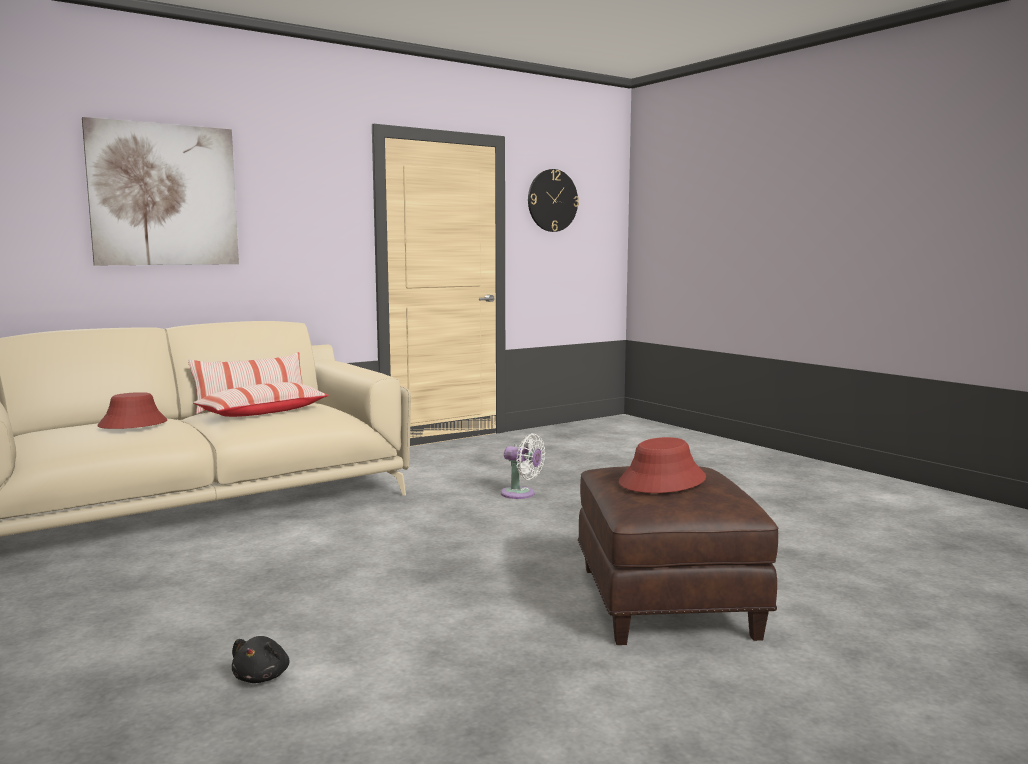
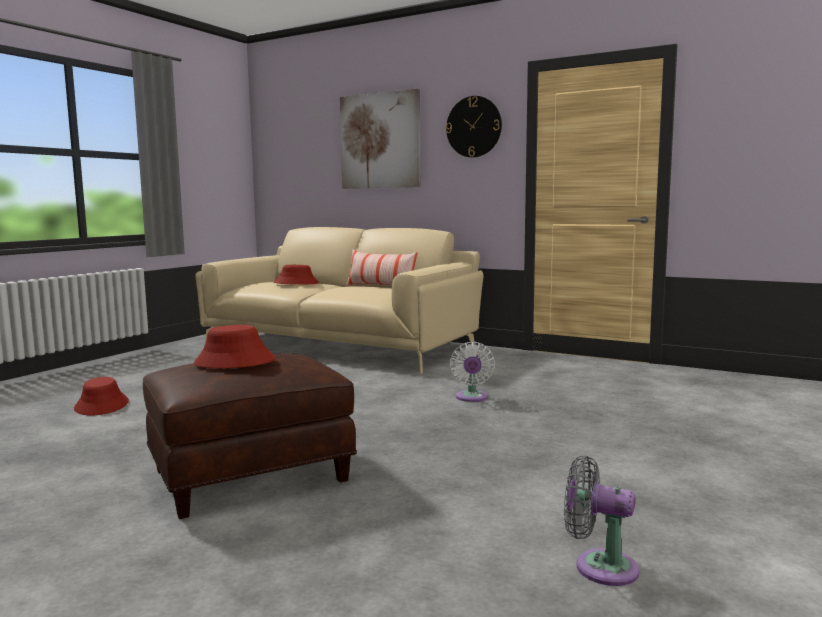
camera: 65 degrees right, 0 degrees up
pillow [193,382,329,417] -> none
black plush toy [232,636,290,683] -> red hat [74,377,129,416]
wall clock [528,169,579,232] -> wall clock moved to [446,96,502,157]
none -> grey fan [564,456,639,586]

